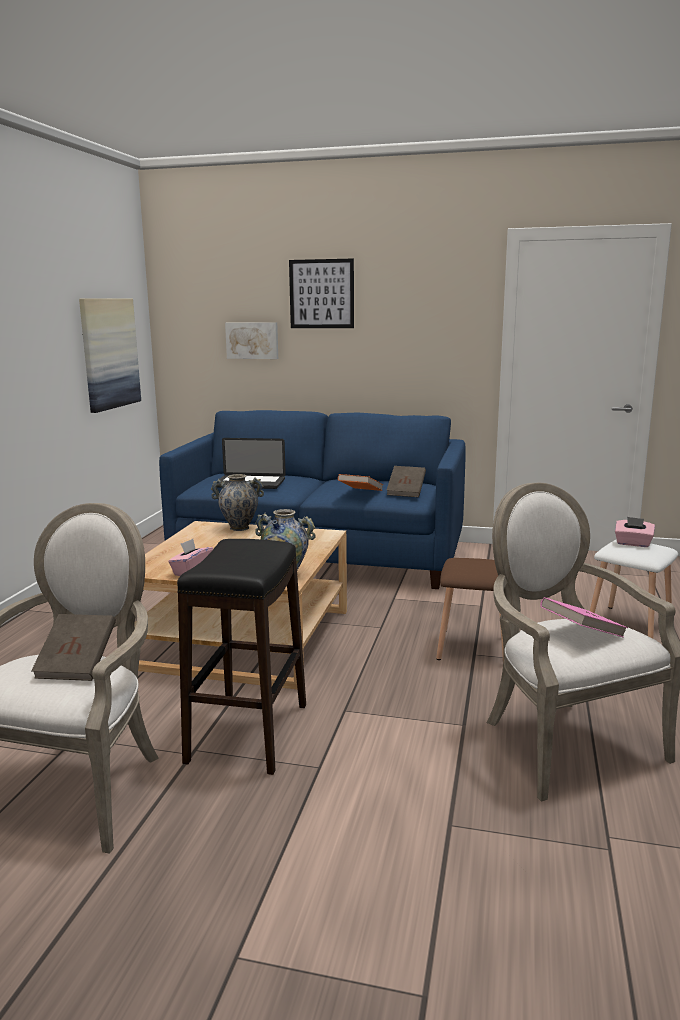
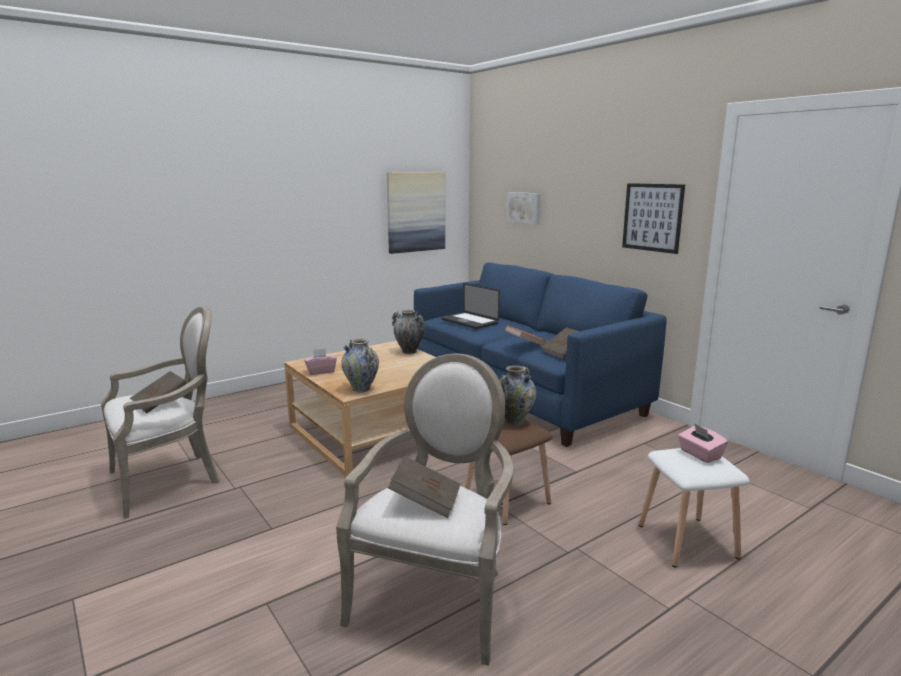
camera: 40 degrees right, 0 degrees up
black stool [177,539,306,775] -> none
picture [289,259,354,328] -> picture moved to [622,183,685,254]
pink book [541,597,628,638] -> brown book [387,456,461,518]
none -> vase [499,365,536,425]

